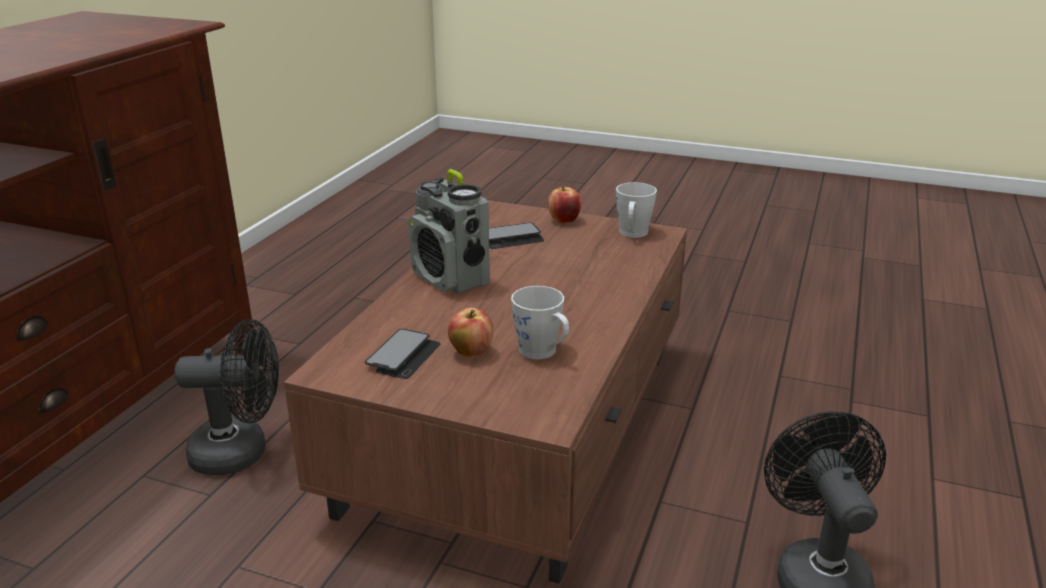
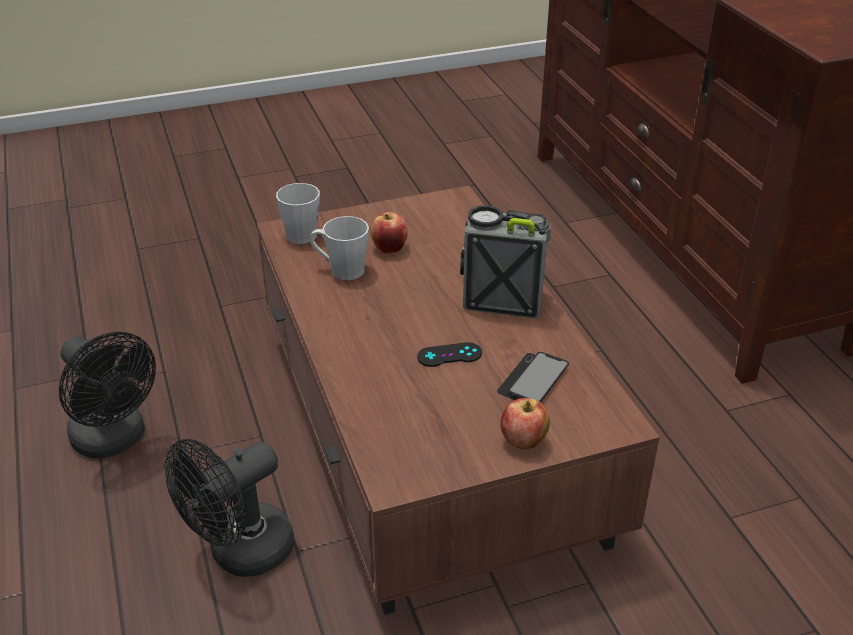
camera: 140 degrees right, 10 degrees up
black fan [174,319,279,475] -> black fan moved to [165,439,294,577]
phone [364,329,441,379] -> none
grey mug [616,182,657,238] -> grey mug moved to [276,183,320,244]
none -> black game controller [417,342,482,367]

